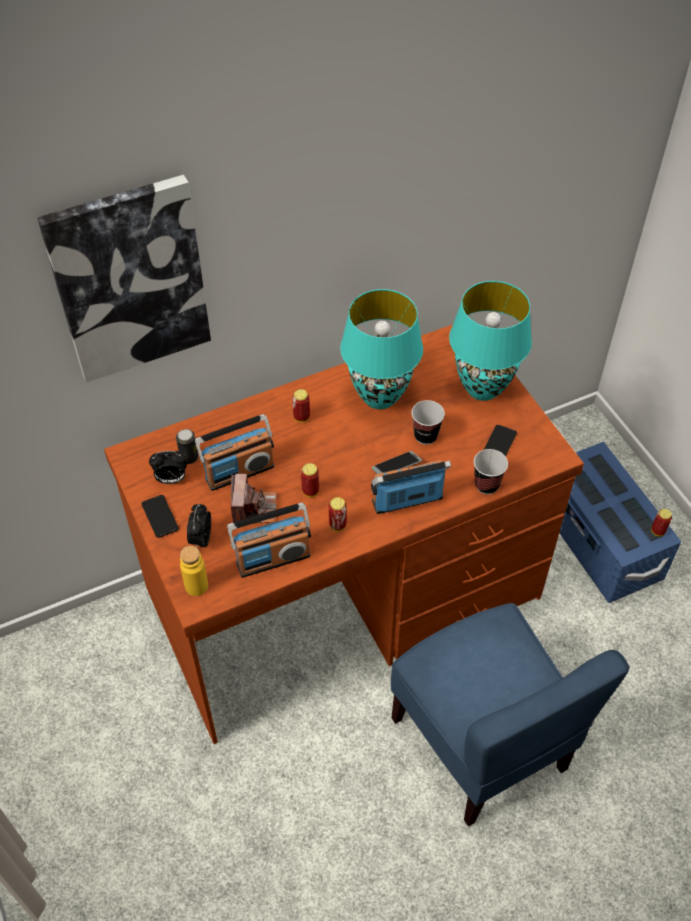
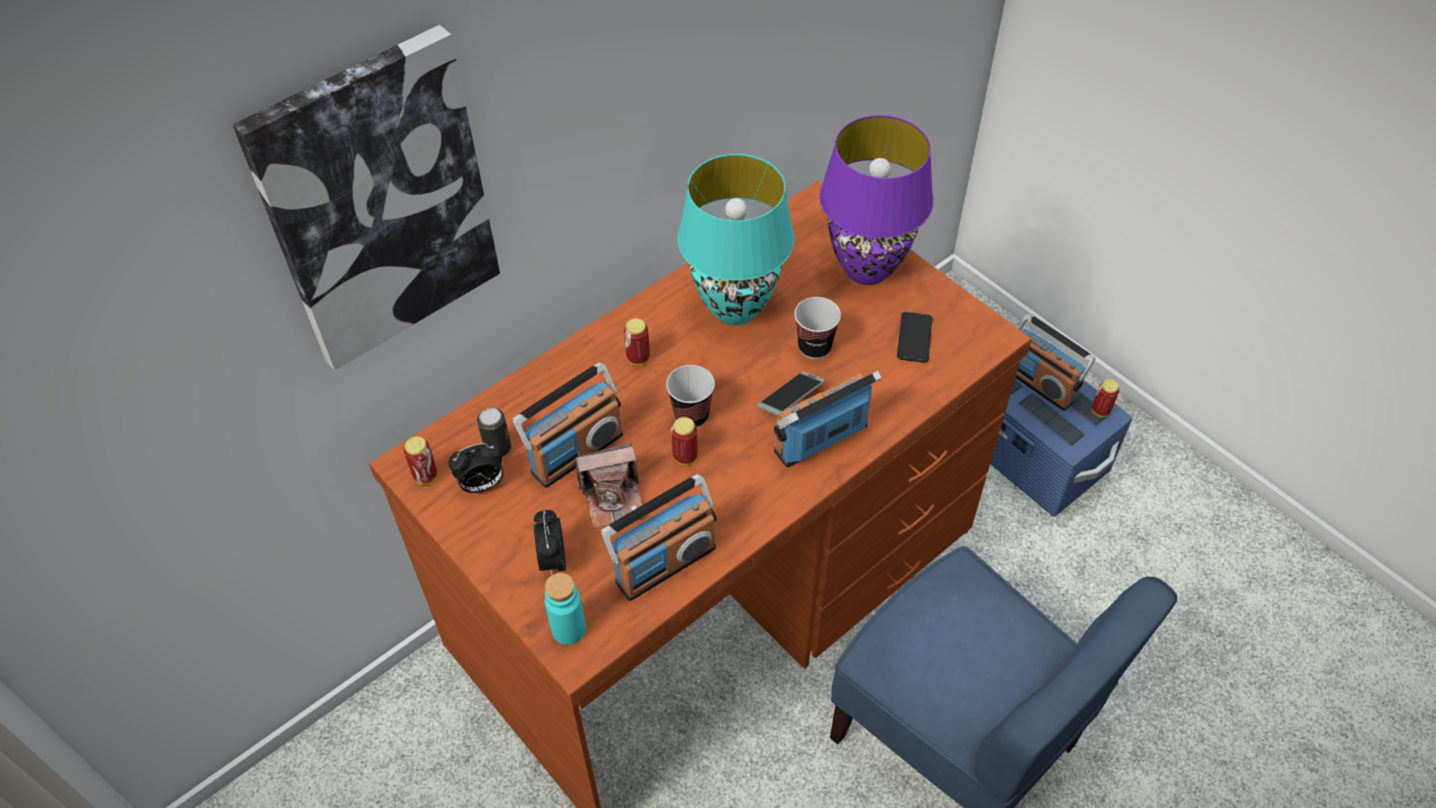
camera: 15 degrees left, 0 degrees up
phone [141,495,179,538] -> none
yellow bottle [180,546,208,596] -> turquoise bottle [545,573,586,645]
camera [231,474,277,523] -> camera turned 90 degrees clockwise [575,443,646,529]
can [329,497,347,532] -> can moved to [404,437,437,485]
turquoise table lamp [449,281,532,401] -> purple table lamp [819,115,933,285]
cup [474,449,508,494] -> cup moved to [666,365,715,428]
none -> radio [1015,314,1096,411]

